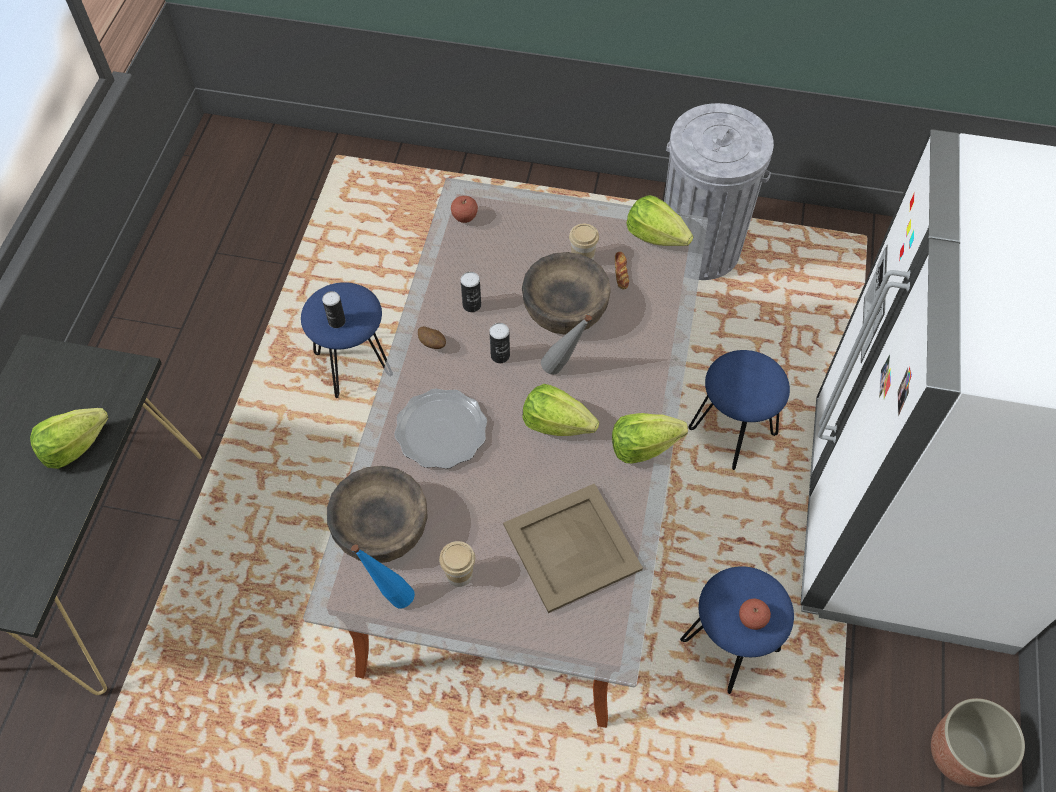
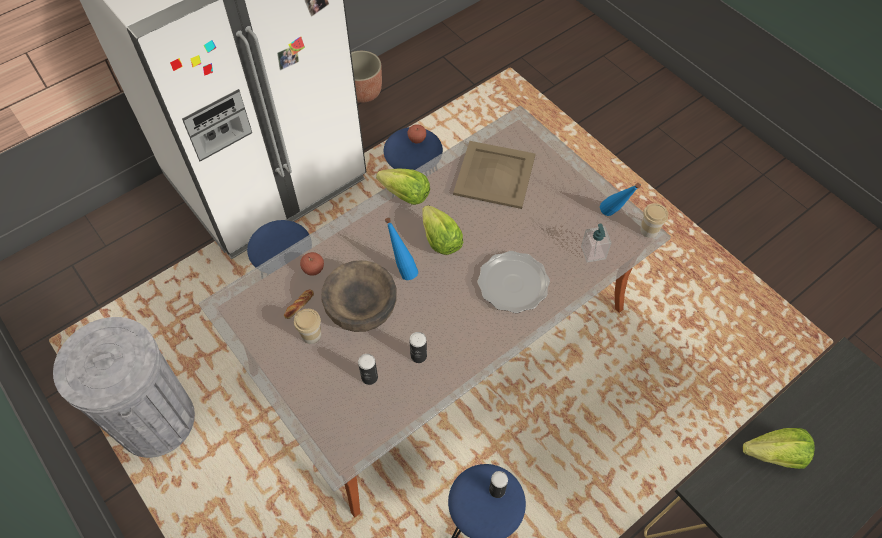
camera: 140 degrees left, 0 degrees up
brown bowl [327,466,427,563] -> soap dispenser [581,223,611,263]
potato [418,326,446,349] -> none
cup [439,541,475,587] -> cup moved to [640,203,668,238]
apple [451,196,478,223] -> apple moved to [300,252,324,276]
can [489,323,510,363] -> can moved to [358,354,378,385]
grey bottle [541,314,592,375] -> blue bottle [385,218,418,280]
lettuce [626,195,693,246] -> none

